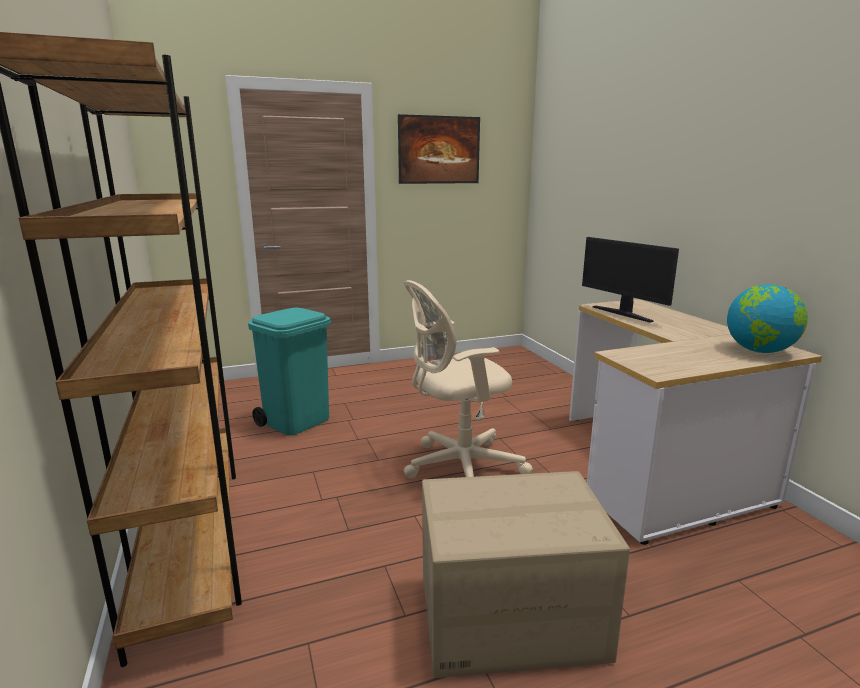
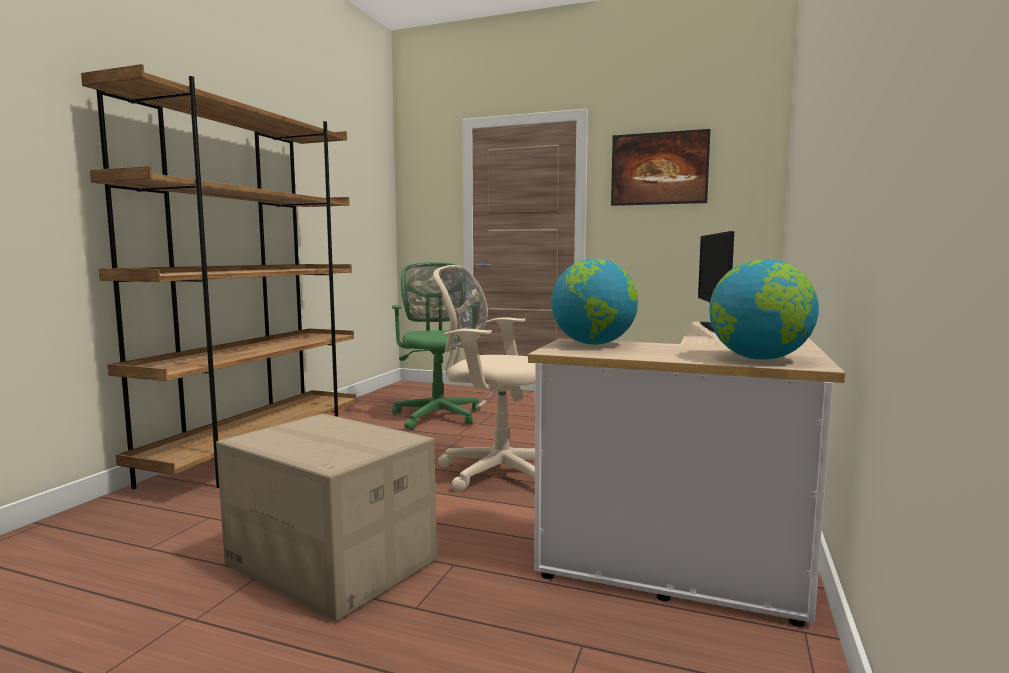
camera: 40 degrees right, 10 degrees down
turquoise trash can [248,308,331,435] -> green office chair [392,262,480,430]
none -> globe [551,259,638,345]

